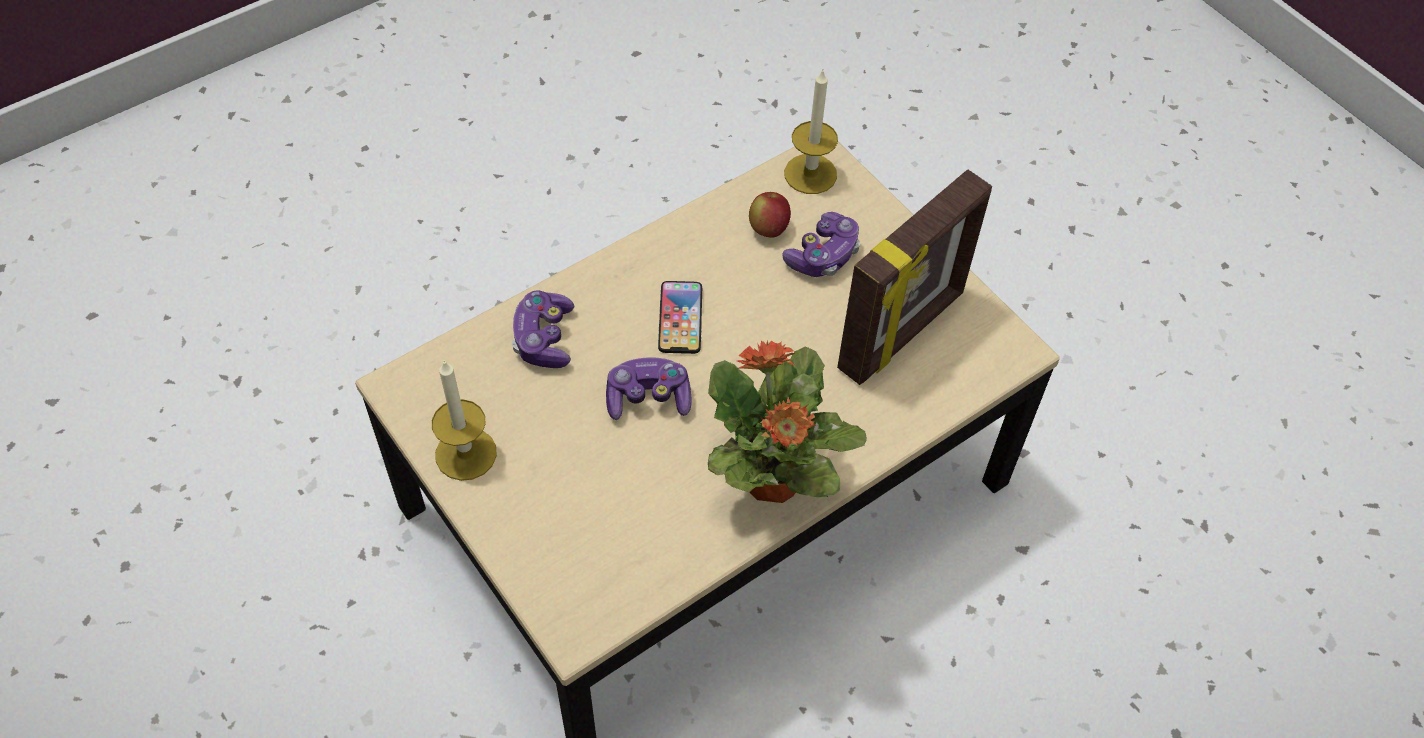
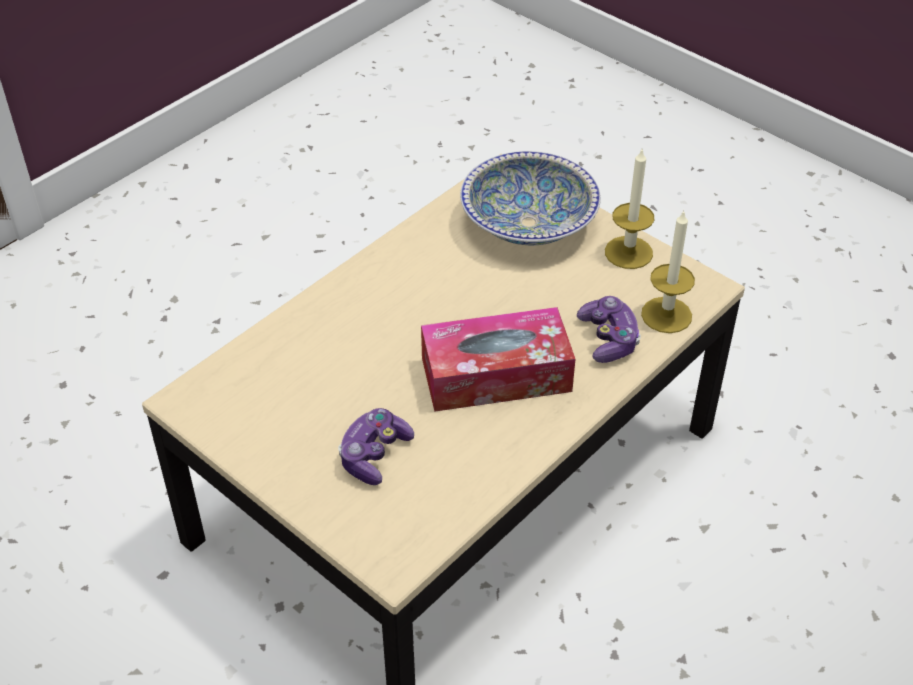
camera: 170 degrees right, 10 degrees down
game controller [606,357,692,420] -> none
phone [658,281,702,354] -> tissue box [421,307,575,412]
potted plant [708,340,867,503] -> none
apple [749,192,791,238] -> none
candle [784,70,838,194] -> candle moved to [641,210,695,333]
picture frame [837,170,992,385] -> none
none -> bowl [460,151,601,245]

